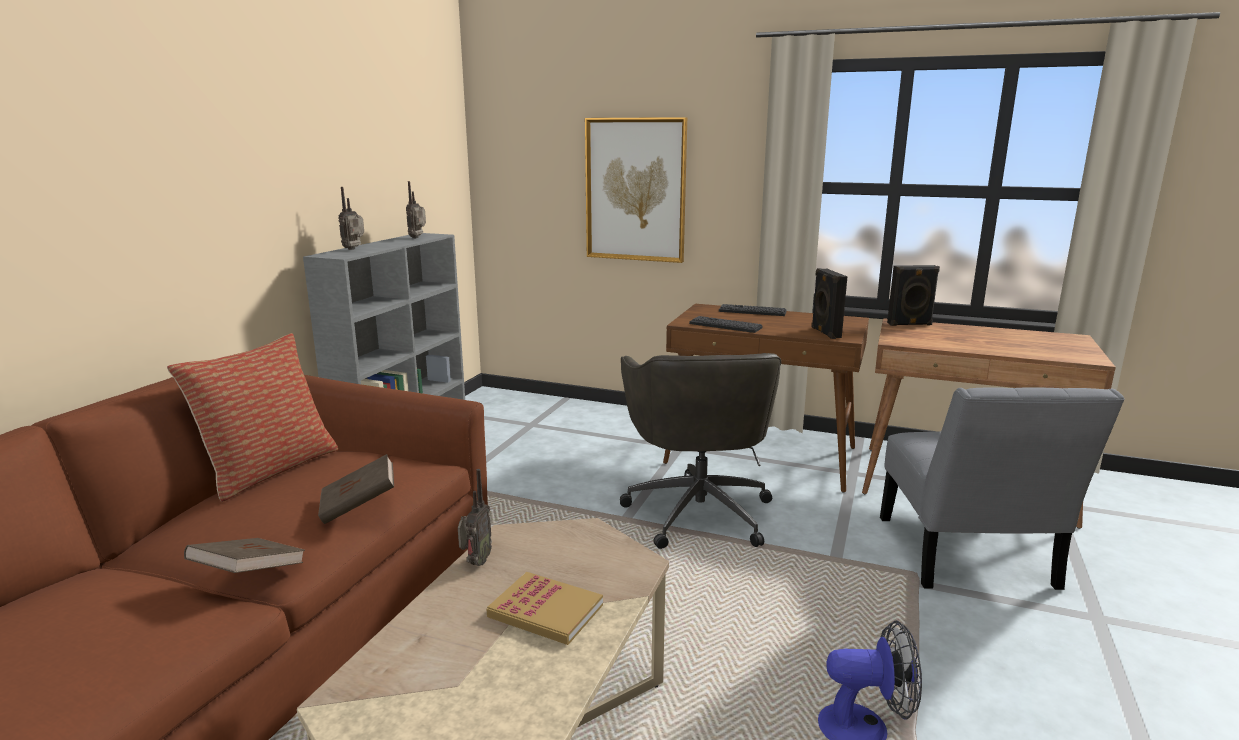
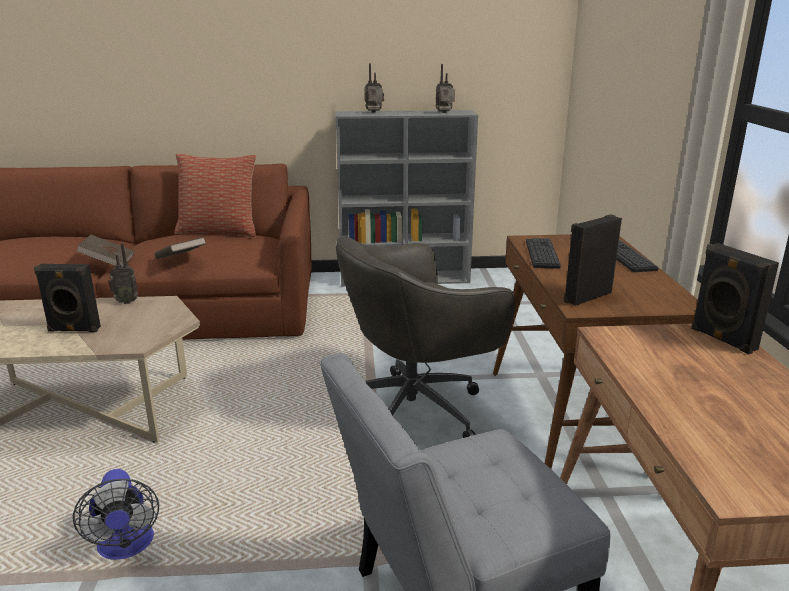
camera: 65 degrees right, 5 degrees up
book [487,572,603,645] -> black speaker [34,264,101,332]
picture [585,117,687,263] -> none

